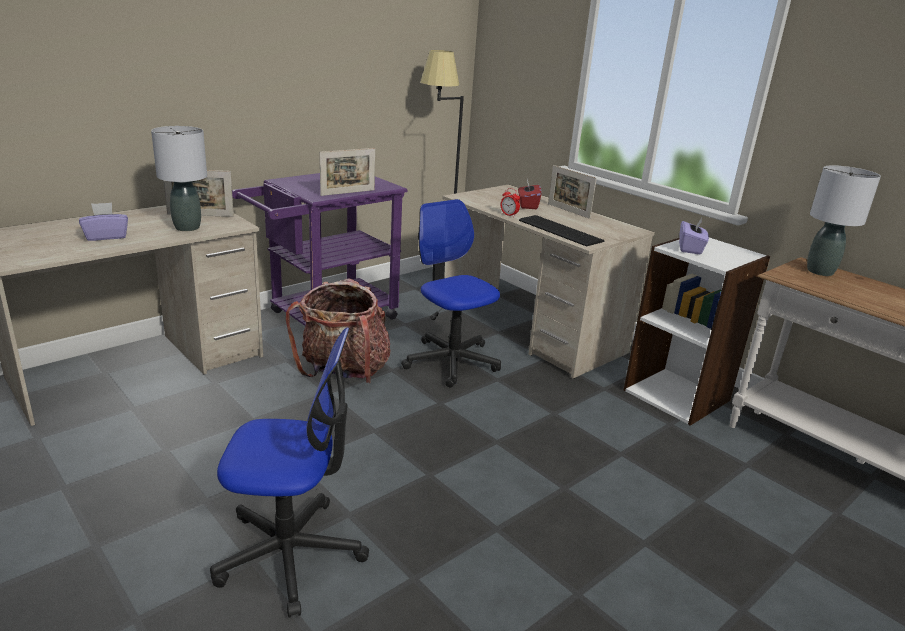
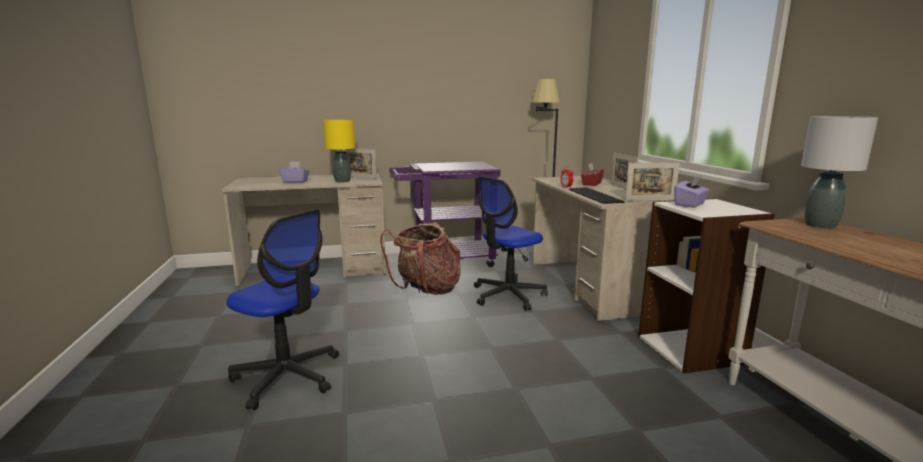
camera: 30 degrees right, 10 degrees down
grey table lamp [151,126,207,231] -> yellow table lamp [323,119,355,182]
picture frame [320,148,375,196] -> picture frame moved to [625,162,680,201]
office chair [401,199,501,388] -> office chair turned 120 degrees counterclockwise [474,176,548,311]

